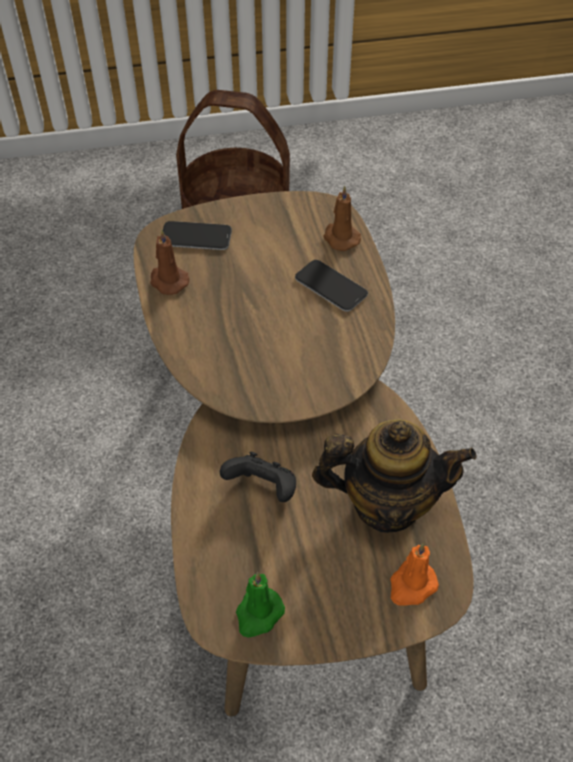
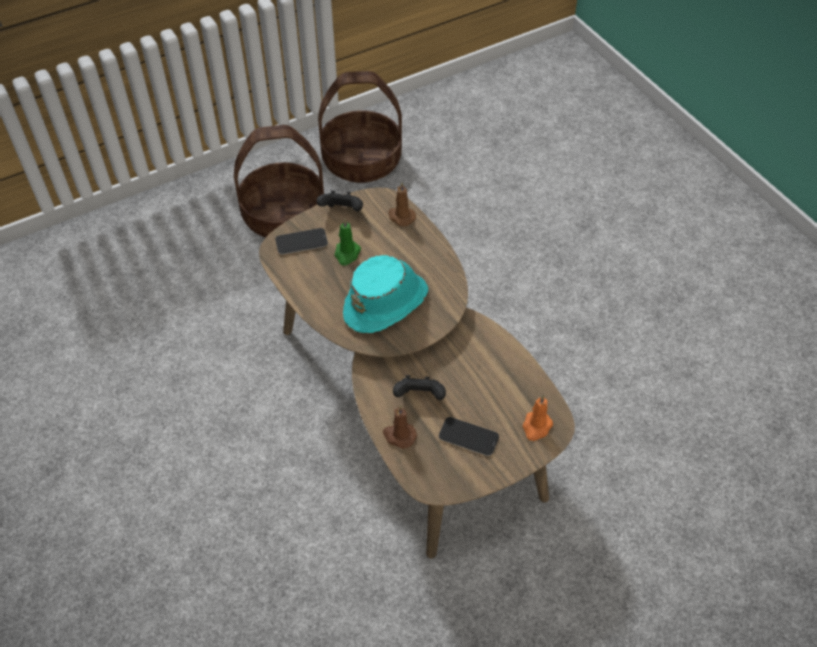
camera: 20 degrees left, 0 degrees up
brown candle [150,229,189,295] -> brown candle moved to [383,405,417,449]
green candle [236,572,285,638] -> green candle moved to [335,218,361,265]
phone [295,260,368,312] -> phone moved to [439,417,499,456]
teapot [312,419,476,533] -> none
none -> black game controller [317,191,363,211]
none -> basket [318,71,402,183]
none -> turquoise hat [343,255,429,333]

